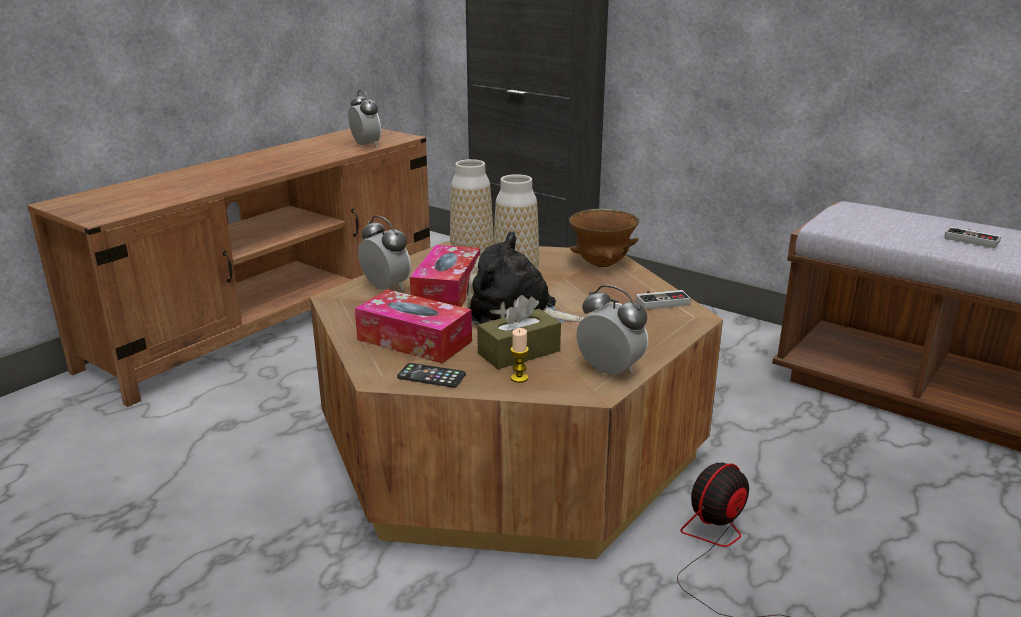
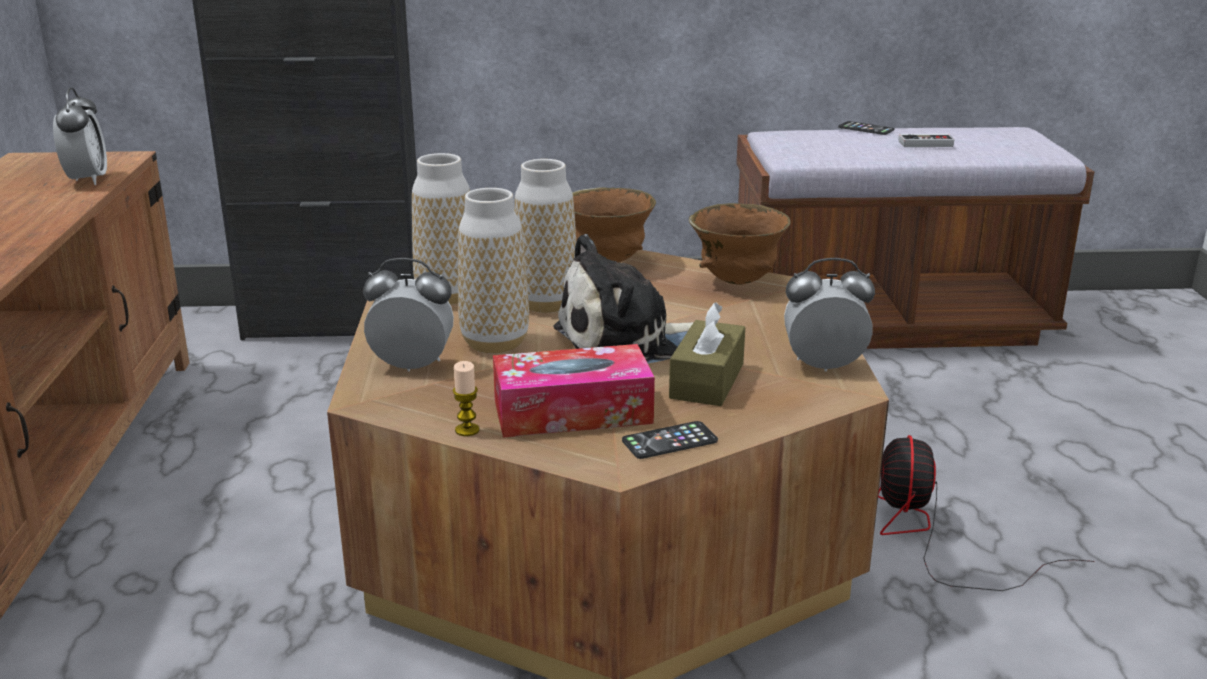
camera: 40 degrees left, 0 degrees up
alarm clock [348,90,381,147] -> alarm clock turned 60 degrees clockwise [53,88,107,185]
tissue box [410,245,480,307] -> vase [458,188,529,353]
candle [511,328,529,383] -> candle moved to [453,361,480,436]
game controller [636,290,691,310] -> brown bowl [689,203,791,285]
none -> phone [838,121,894,135]

